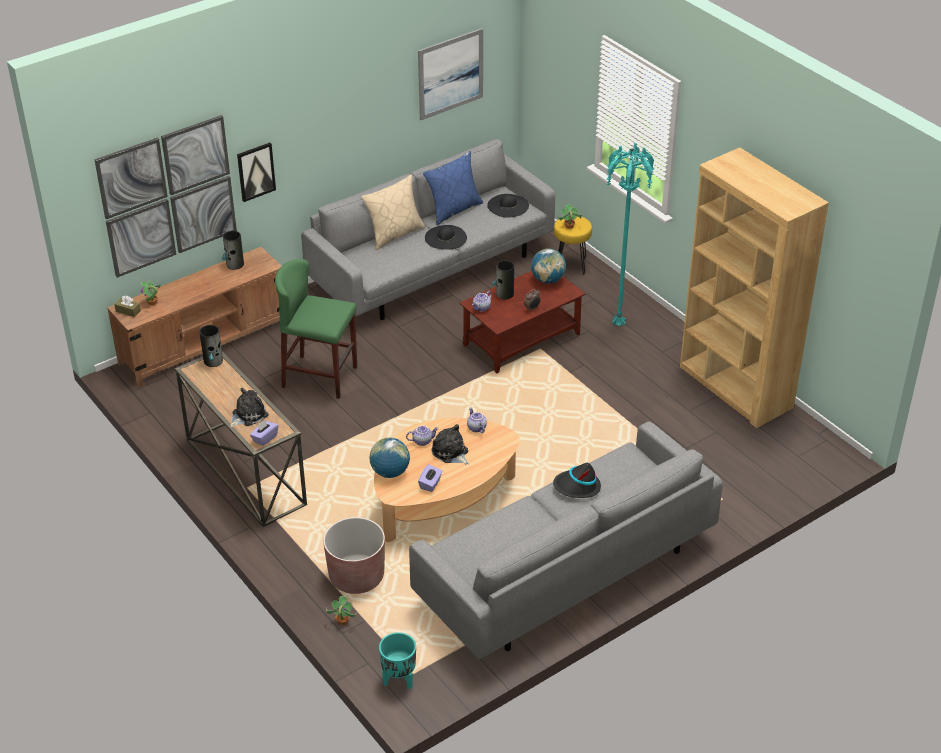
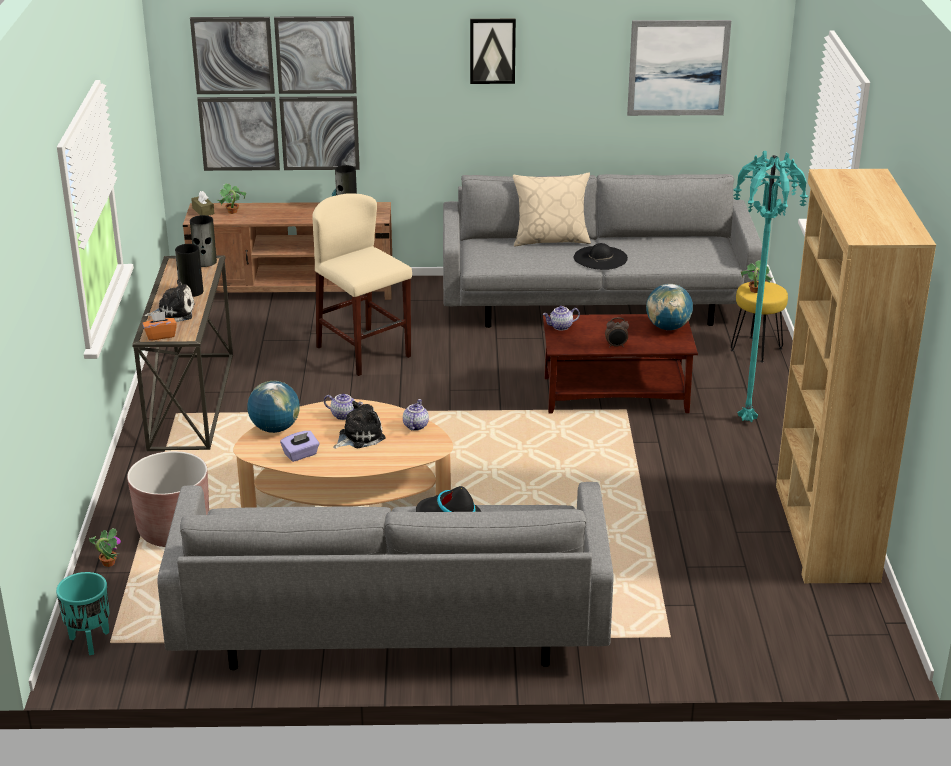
camera: 35 degrees right, 10 degrees down
picture [237,142,276,202] -> picture moved to [470,19,516,84]
purple tissue box [250,420,278,446] -> orange tissue box [142,311,177,341]
green stool [275,259,357,399] -> beige stool [312,193,412,376]
blue pillow [423,151,483,225] -> none
plush toy [431,424,469,465] -> plush toy turned 60 degrees clockwise [333,401,386,449]
black hat [487,194,529,218] -> none
vase [493,260,514,299] -> vase moved to [175,244,203,297]

